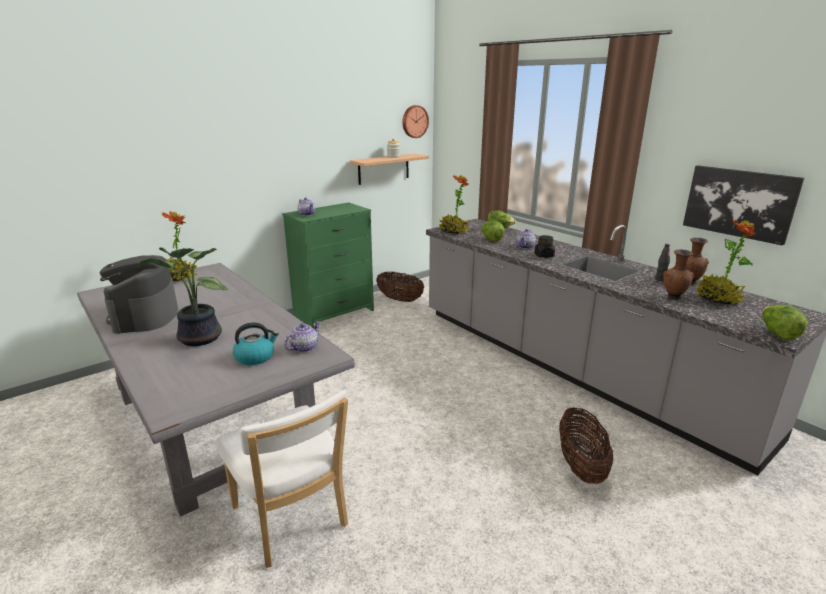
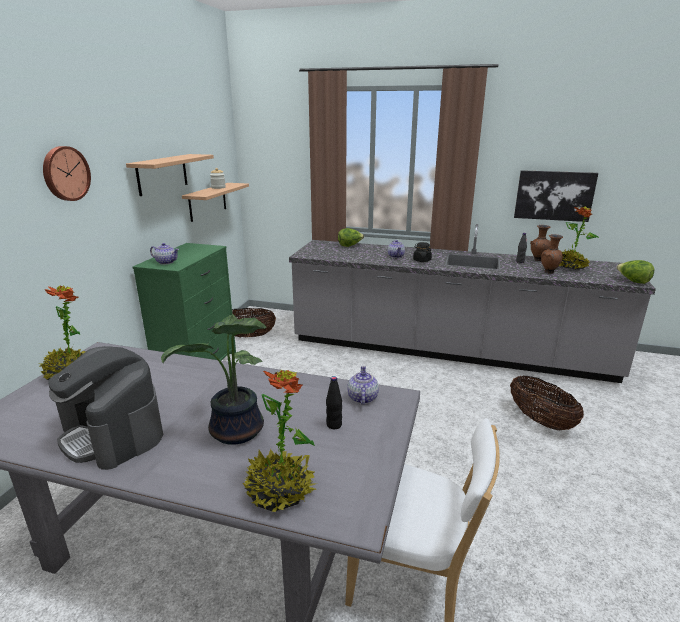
camera: 35 degrees left, 0 degrees up
kettle [233,322,279,365] -> black bottle [326,376,342,429]
wall clock [402,105,429,138] -> wall clock moved to [43,146,91,201]
potted plant [439,175,470,234] -> potted plant moved to [243,370,317,512]
lettuce [482,220,505,242] -> none
none -> shelf [126,154,214,196]

